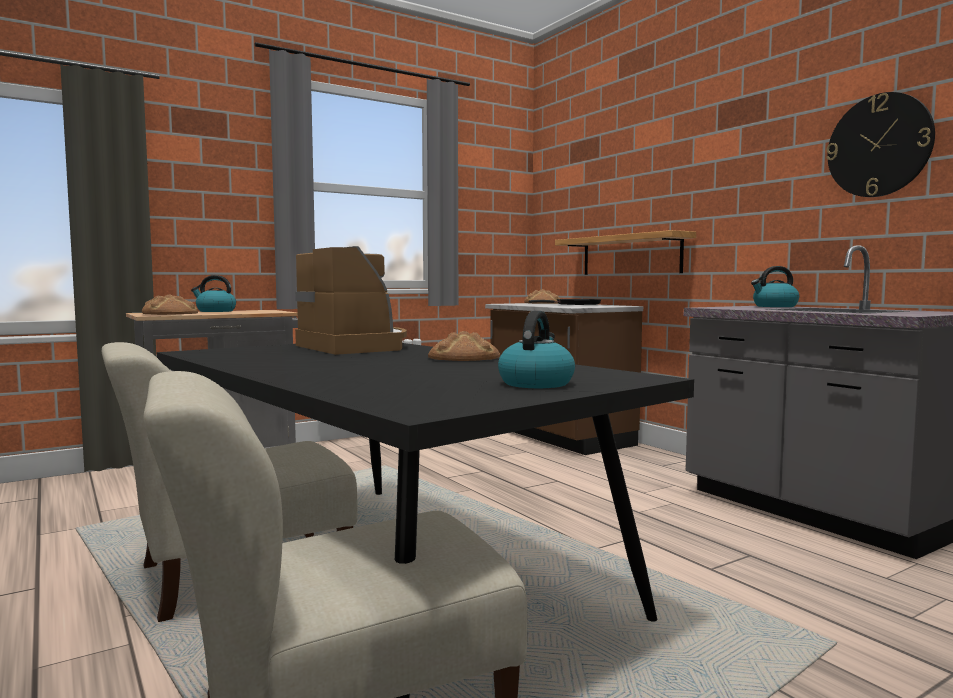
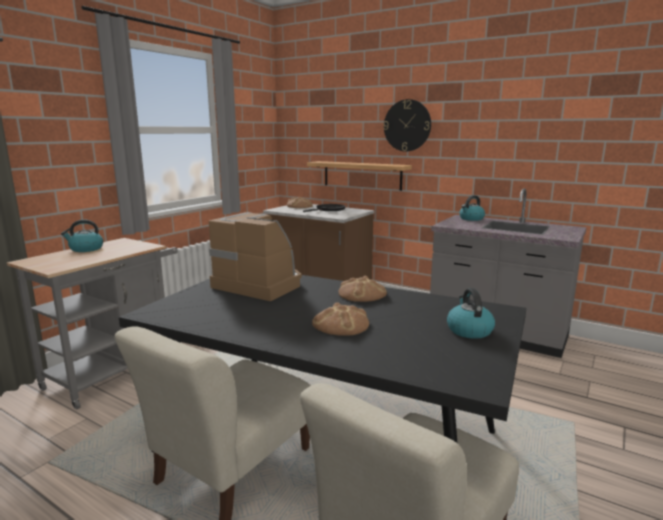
camera: 25 degrees left, 10 degrees up
bread [142,294,198,315] -> bread moved to [312,302,369,336]
wall clock [826,92,935,197] -> wall clock moved to [383,99,431,152]

